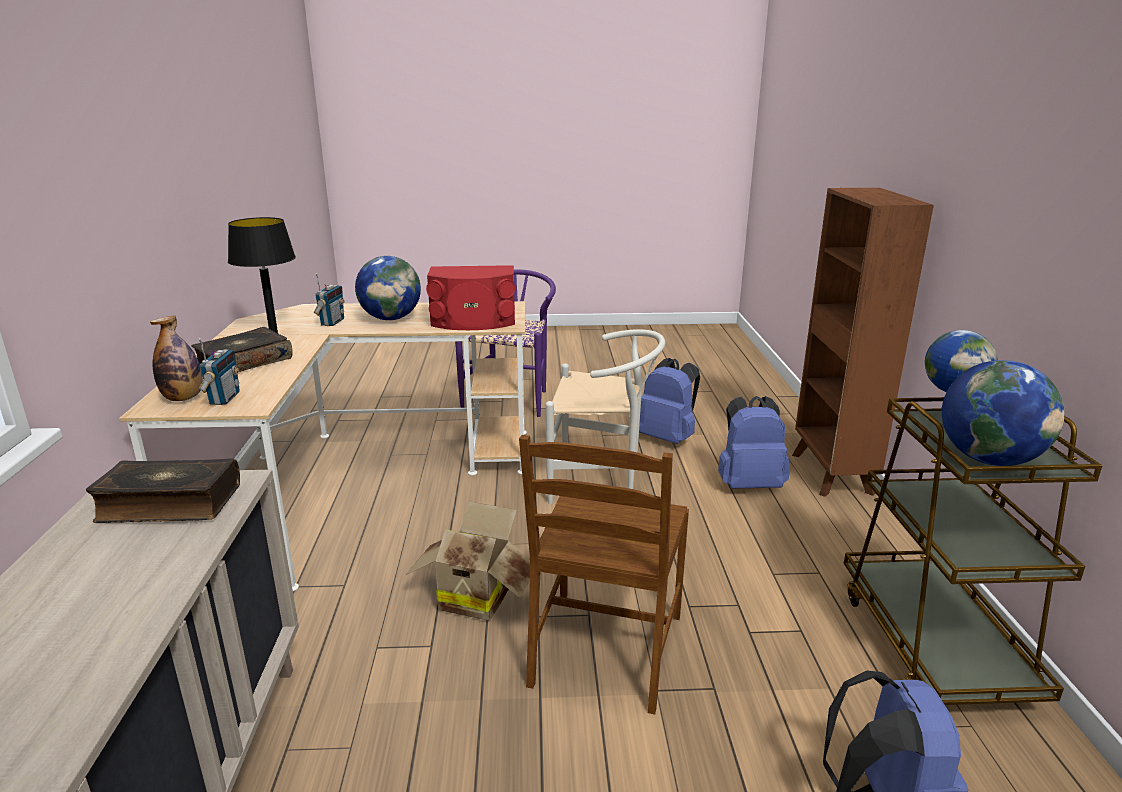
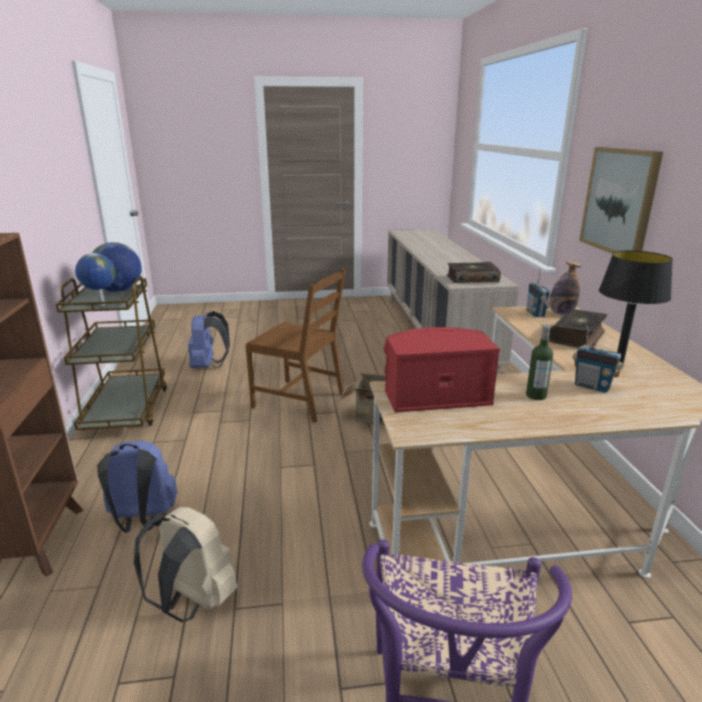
camera: 175 degrees right, 0 degrees up
radio [314,273,345,326] -> radio turned 60 degrees counterclockwise [573,326,623,393]
globe [355,256,421,320] -> bottle [526,324,553,400]
brown chair [519,435,689,715] -> brown chair turned 105 degrees clockwise [246,269,346,423]
white chair [545,329,665,504] -> none
blue backpack [639,358,700,444] -> beige backpack [134,507,238,622]
none -> picture [579,147,663,254]

